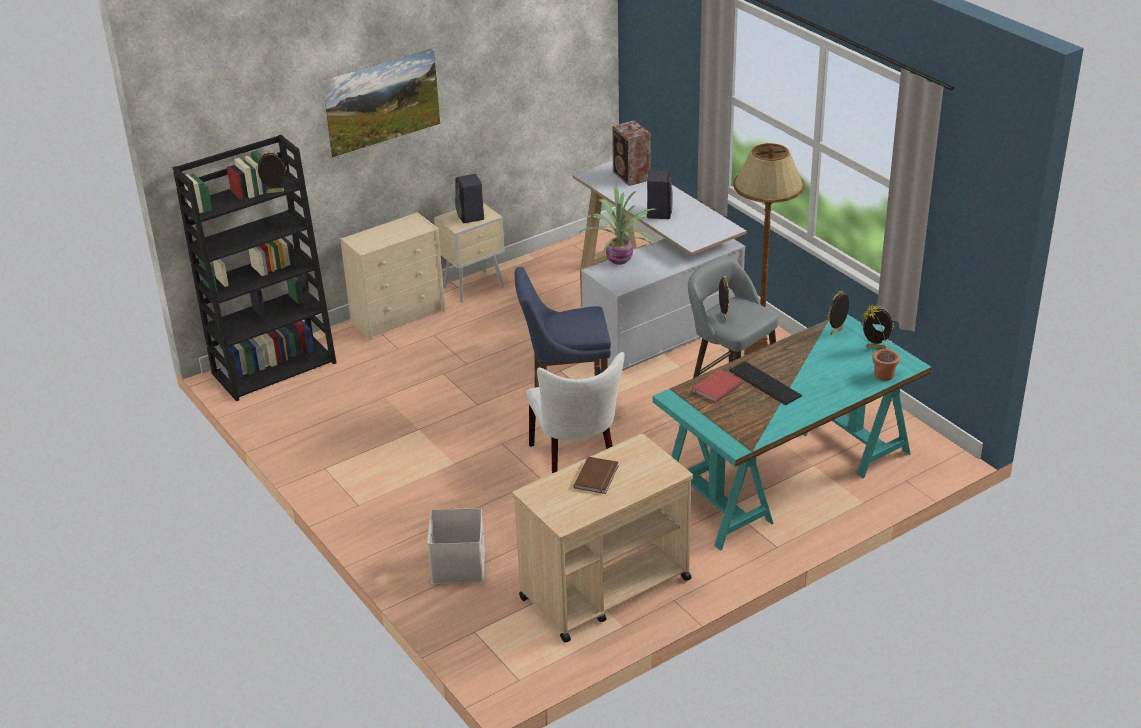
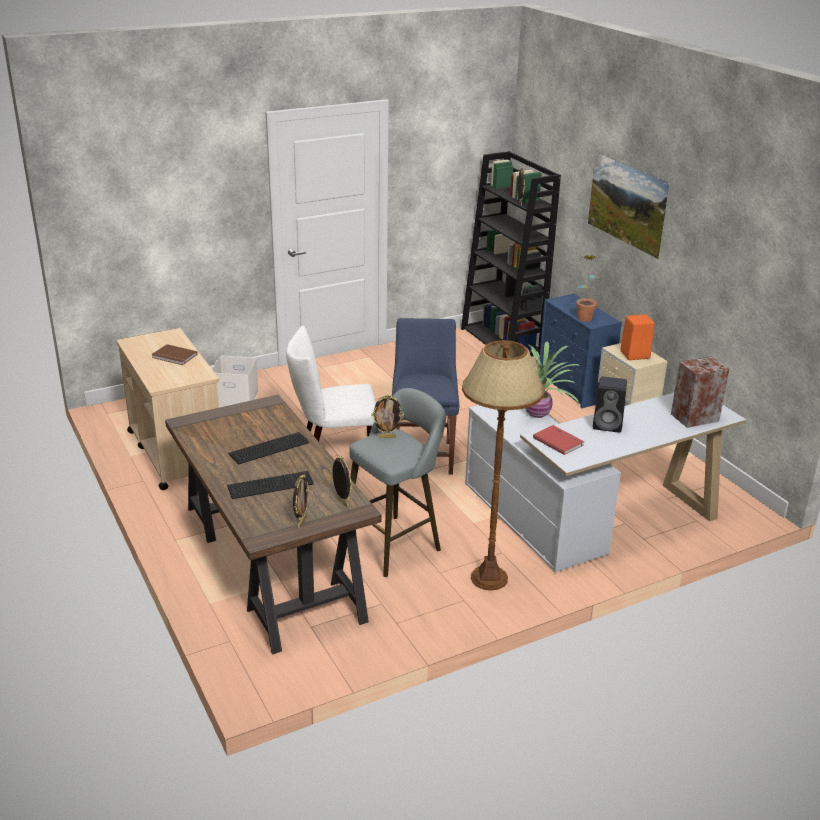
camera: 95 degrees right, 5 degrees down
beige dresser [340,212,445,340] -> blue dresser [539,293,622,409]
black speaker [455,174,484,223] -> orange speaker [620,314,655,360]
turquoise desk [653,314,932,551] -> brown desk [165,395,381,655]
red book [693,369,743,403] -> red book moved to [533,425,584,455]
potted plant [862,304,900,381] -> potted plant moved to [576,255,600,322]
none -> keyboard [227,471,314,499]

